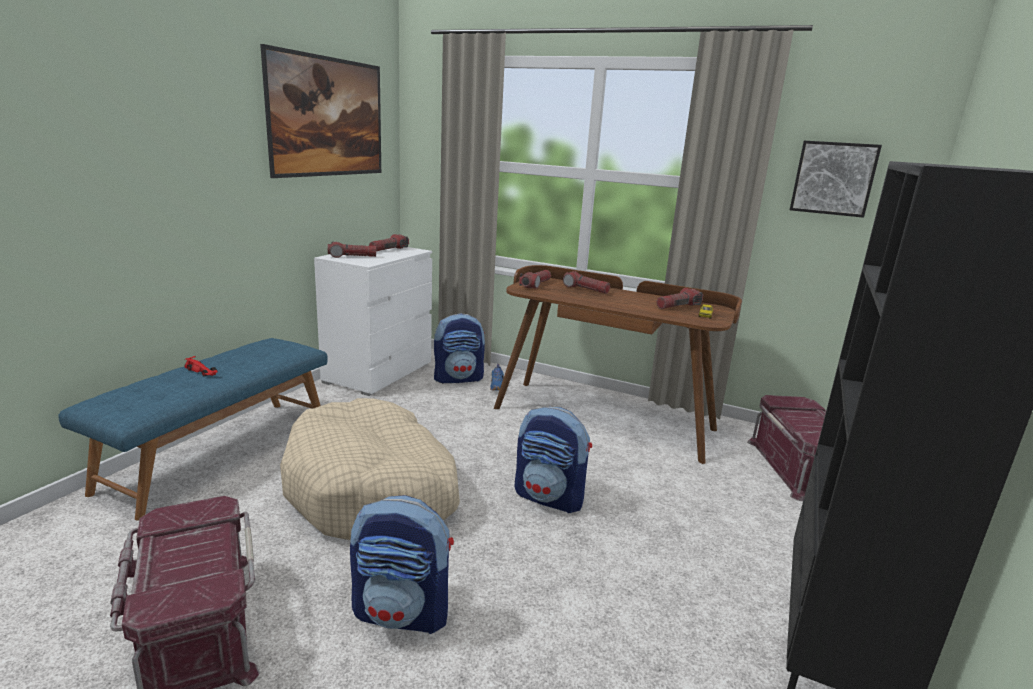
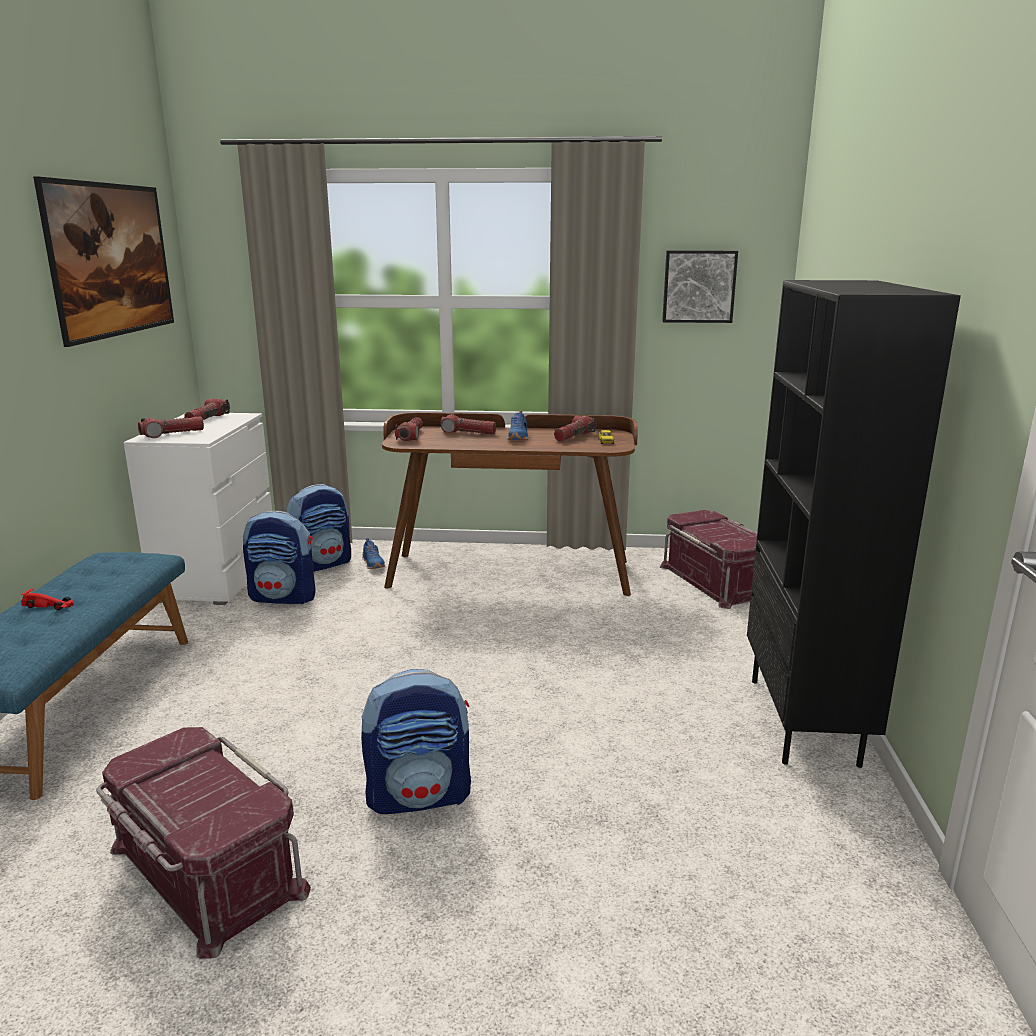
camera: 20 degrees left, 0 degrees up
beige dog bed [280,398,460,540] -> none
backpack [514,407,592,513] -> backpack moved to [243,511,316,604]
none -> blue shoe [508,411,528,440]

